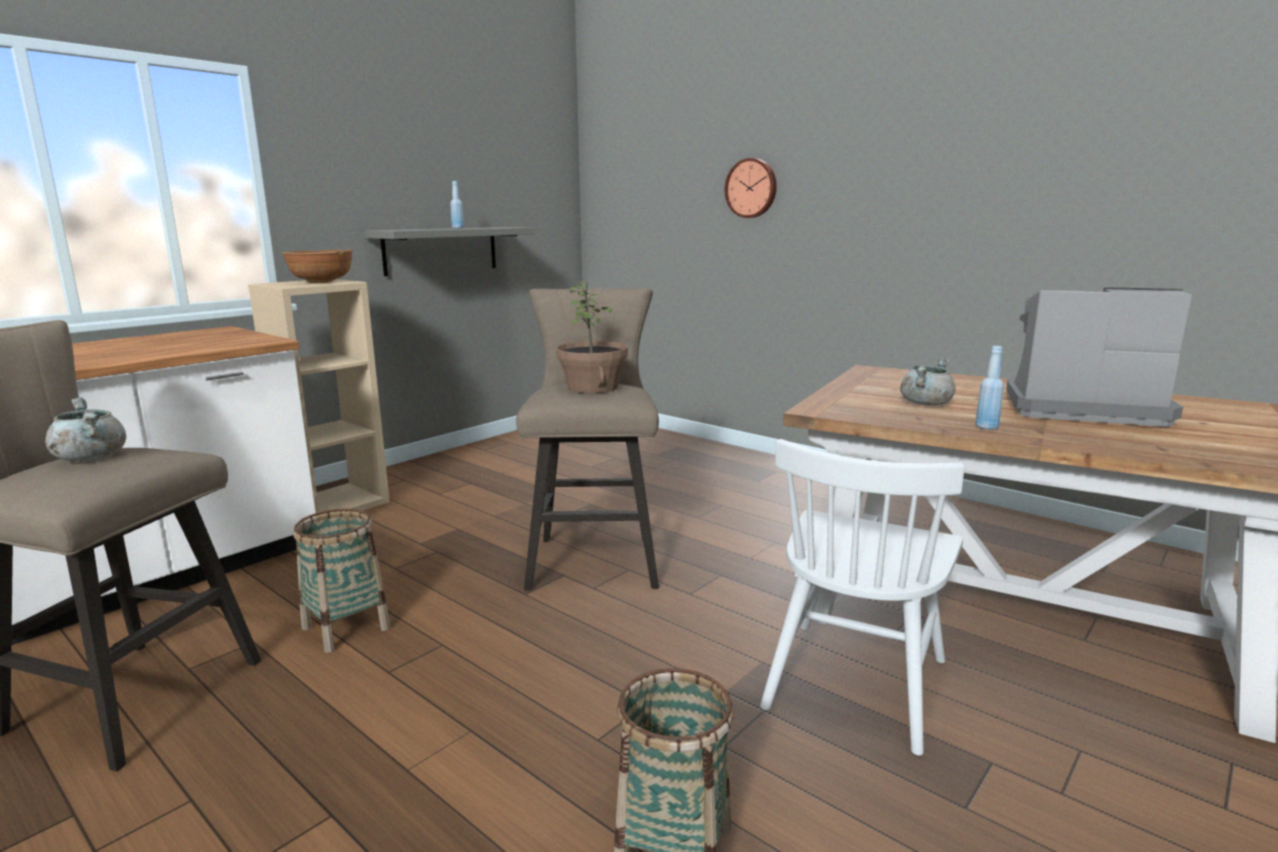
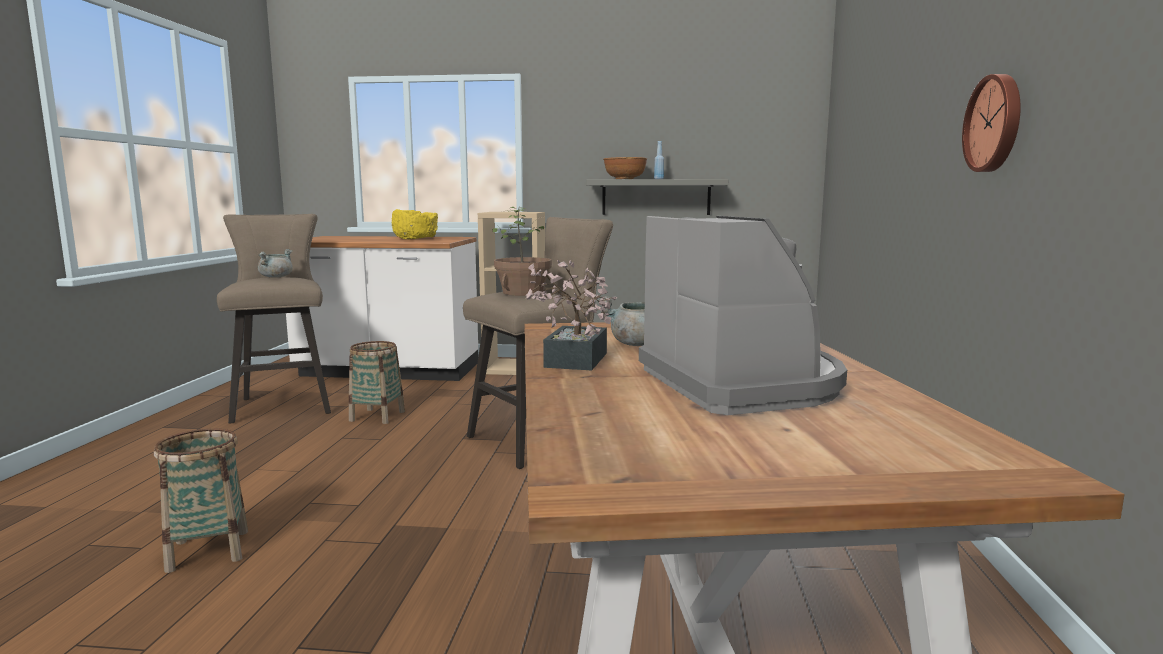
camera: 55 degrees right, 5 degrees down
brown bowl [282,250,353,283] -> brown bowl moved to [603,157,647,179]
wall clock [725,158,777,218] -> wall clock moved to [962,74,1021,172]
white chair [760,439,964,756] -> none
blue bottle [975,346,1004,430] -> potted plant [525,260,618,370]
none -> yellow bowl [391,209,438,239]

